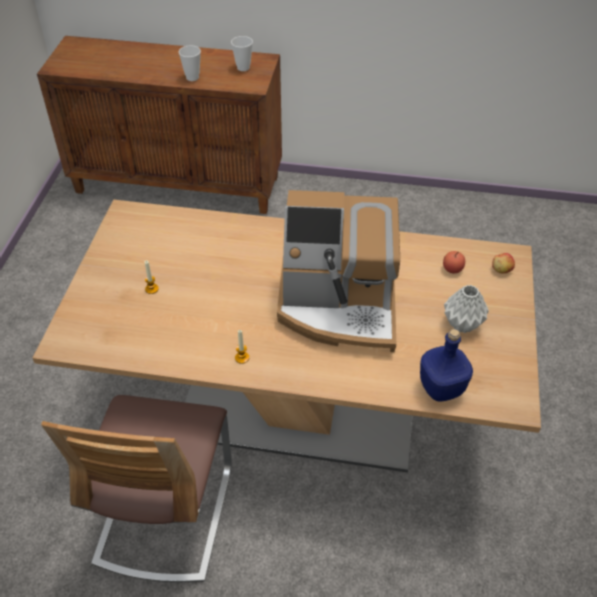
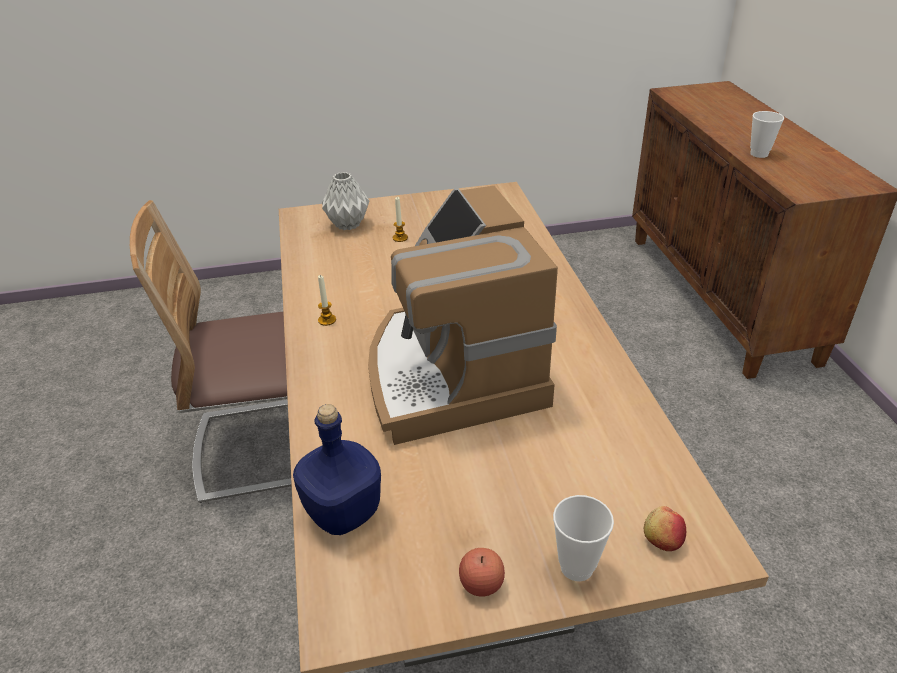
camera: 70 degrees right, 10 degrees down
cup [231,36,253,71] -> cup moved to [553,495,614,581]
apple [443,251,465,273] -> apple moved to [459,548,505,597]
grey vase [444,285,489,333] -> grey vase moved to [322,172,369,230]

